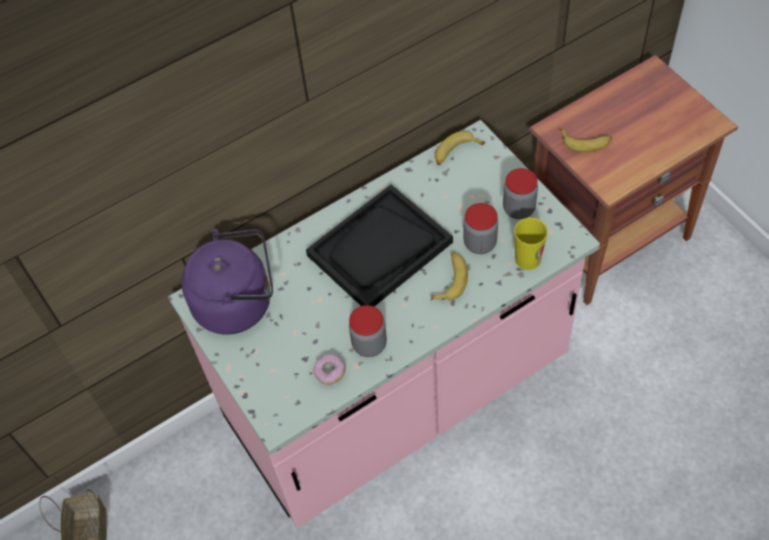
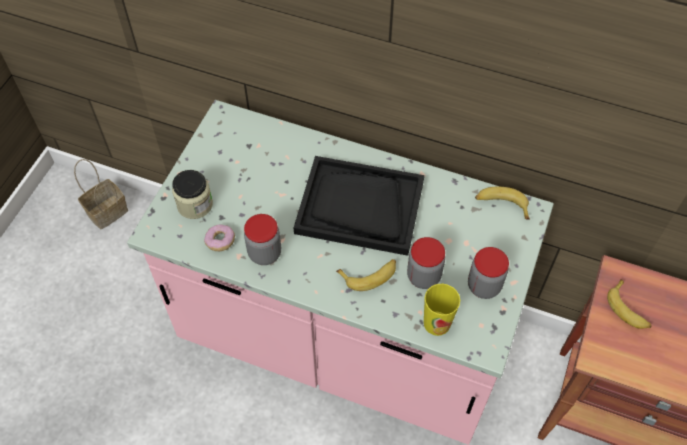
camera: 50 degrees right, 0 degrees up
purple kettle [181,229,273,335] -> none
none -> jar [172,170,213,219]

